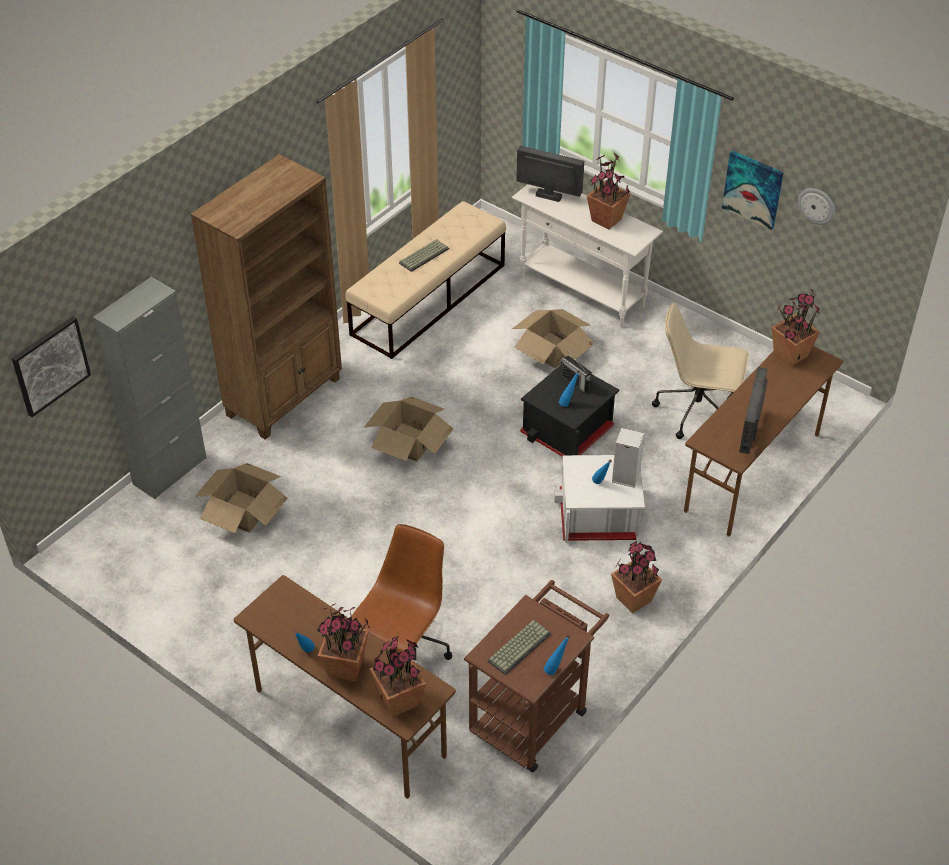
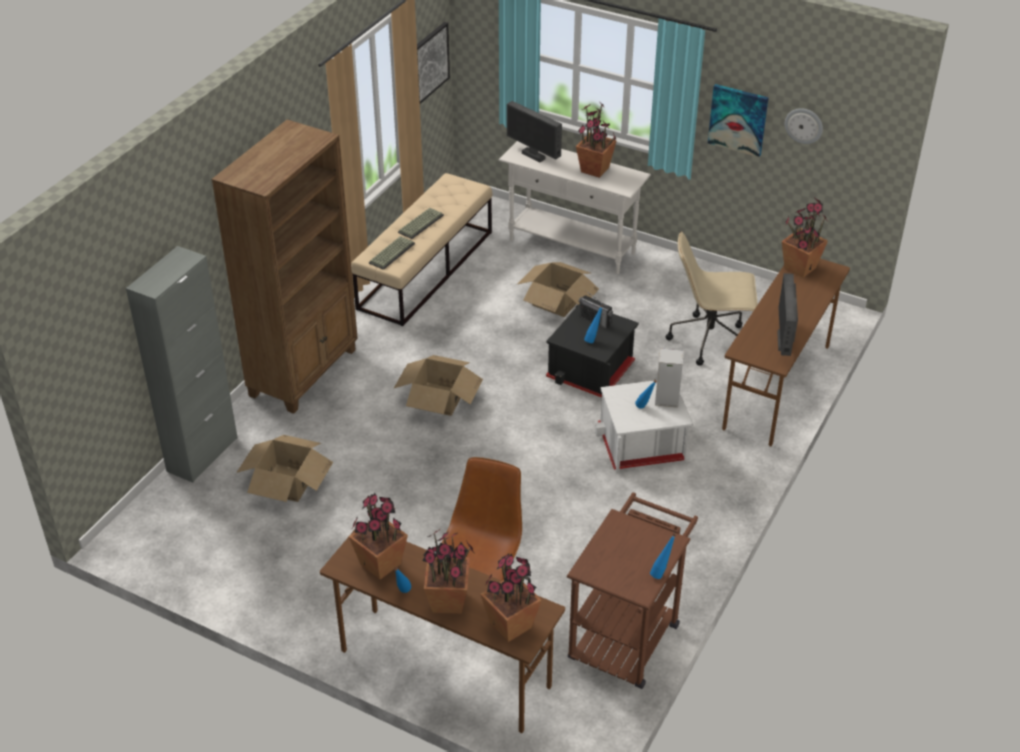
camera: 10 degrees left, 5 degrees down
picture [12,316,91,417] -> picture moved to [417,22,450,104]
keyboard [487,620,551,675] -> keyboard moved to [369,236,415,270]
monitor [517,146,584,202] -> monitor turned 150 degrees counterclockwise [507,101,562,162]
potted plant [611,541,662,614] -> potted plant moved to [348,493,408,580]

